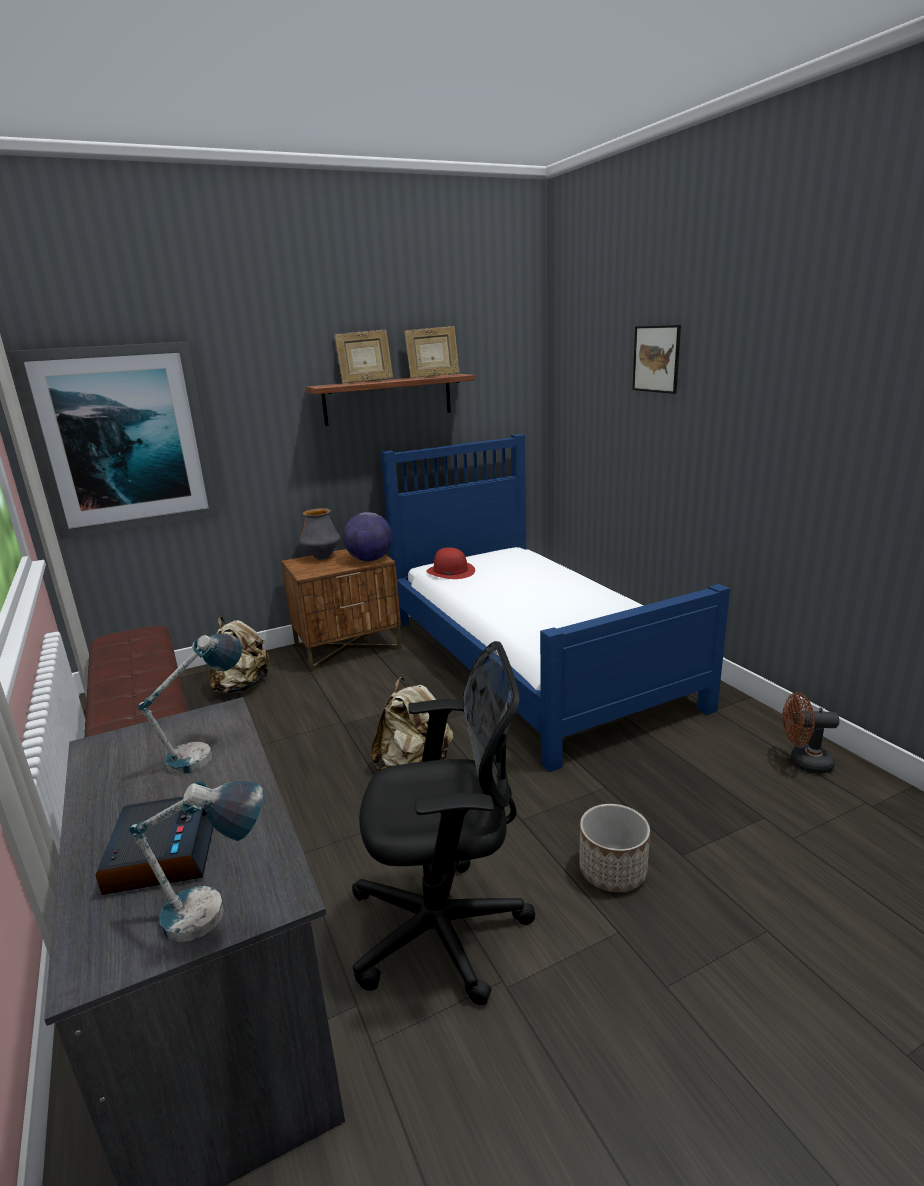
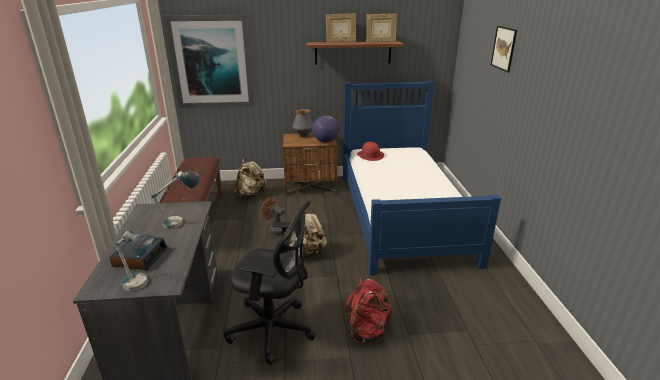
camera: 20 degrees right, 5 degrees up
planter [579,804,650,892] -> red backpack [345,278,392,344]
brown fan [782,692,839,774] -> brown fan moved to [261,197,285,235]

